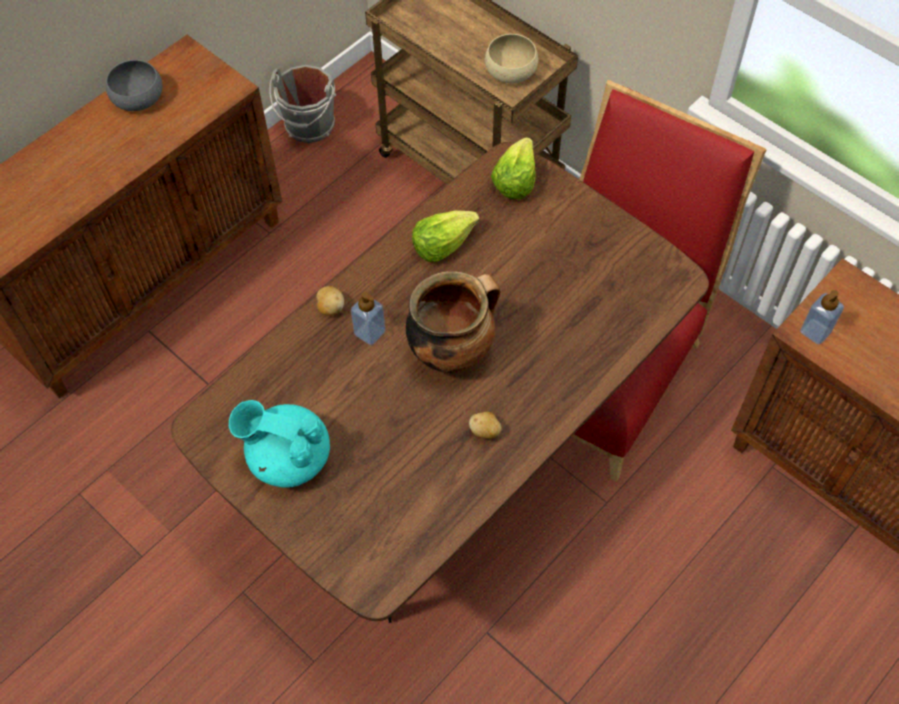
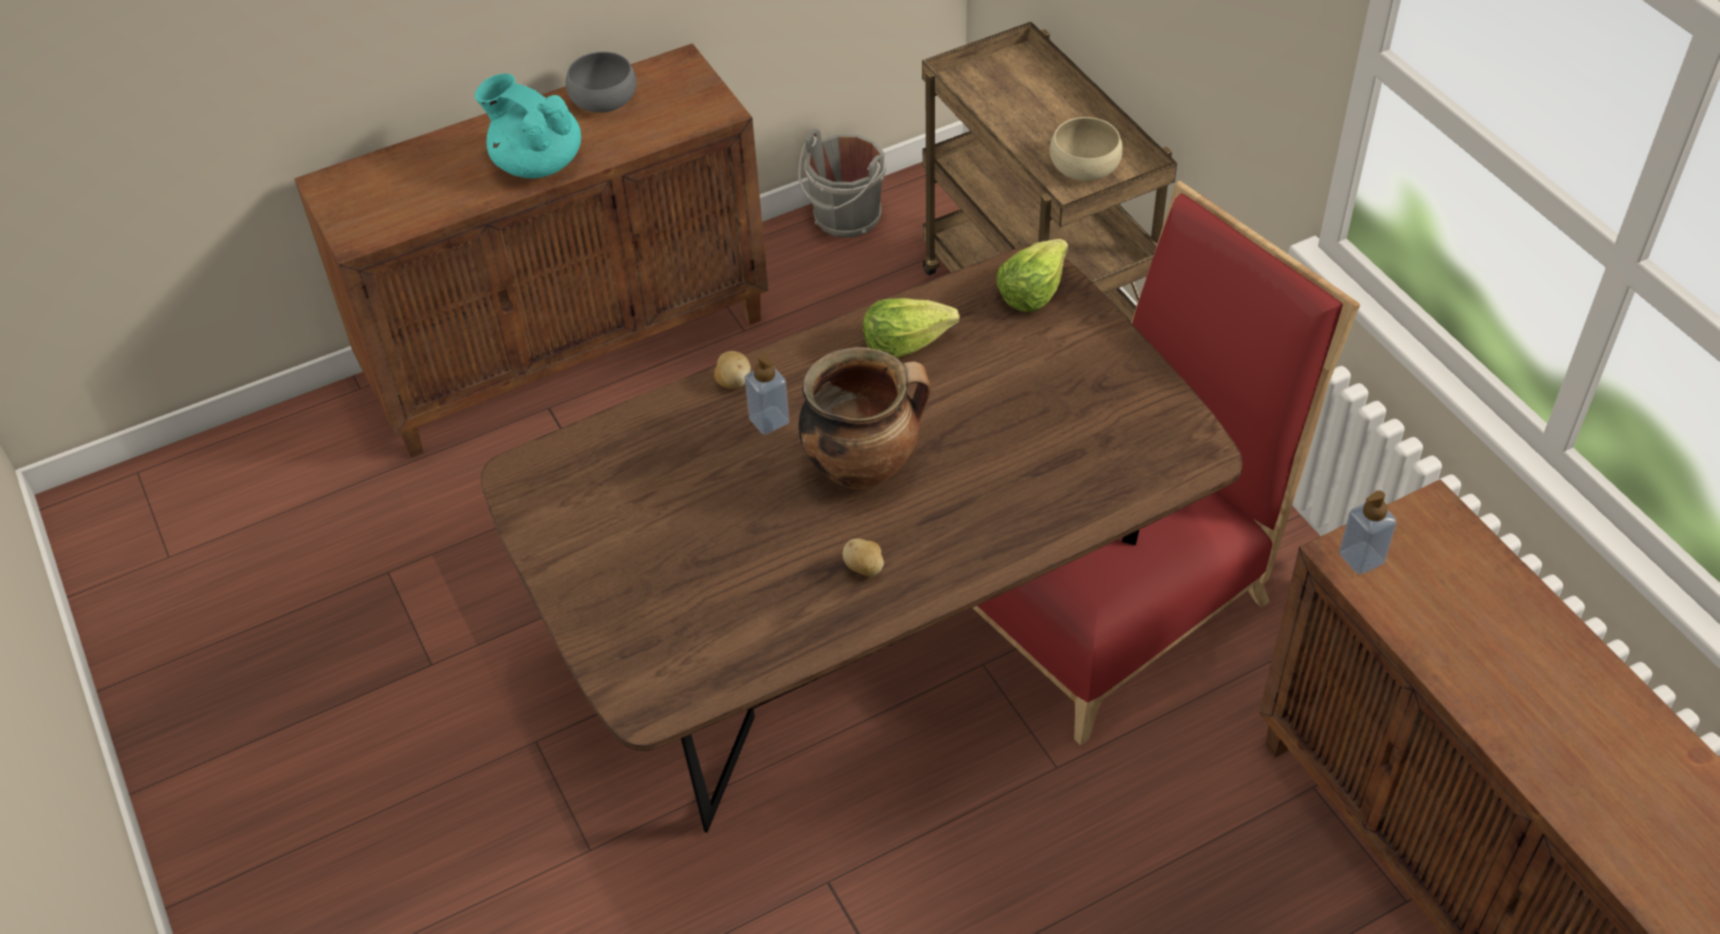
camera: 20 degrees right, 10 degrees down
turquoise teapot [229,400,330,488] -> turquoise teapot moved to [475,73,581,178]

